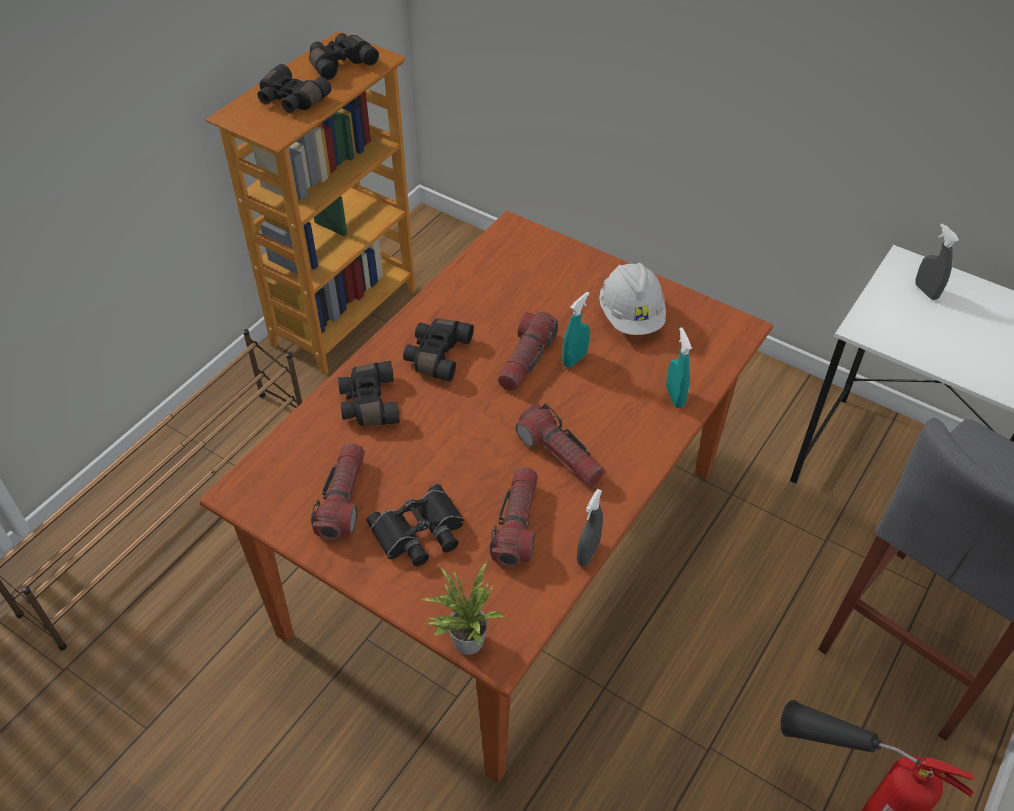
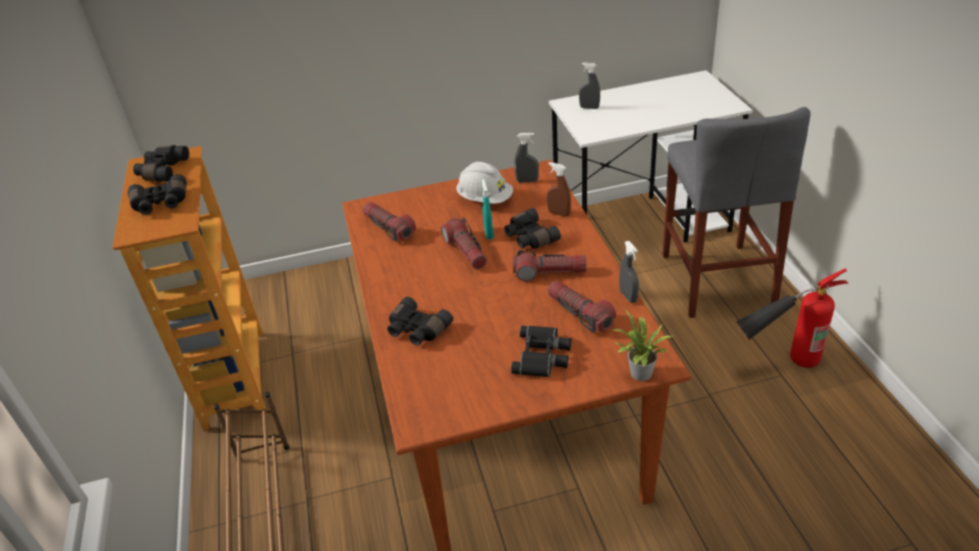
camera: 45 degrees left, 10 degrees down
flashlight [311,443,365,540] -> flashlight moved to [363,202,416,242]
black binoculars [403,319,474,382] -> black binoculars moved to [504,208,561,248]
turquoise spray bottle [666,327,692,408] -> brown spray bottle [547,162,571,217]
none -> grey spray bottle [514,133,539,182]

